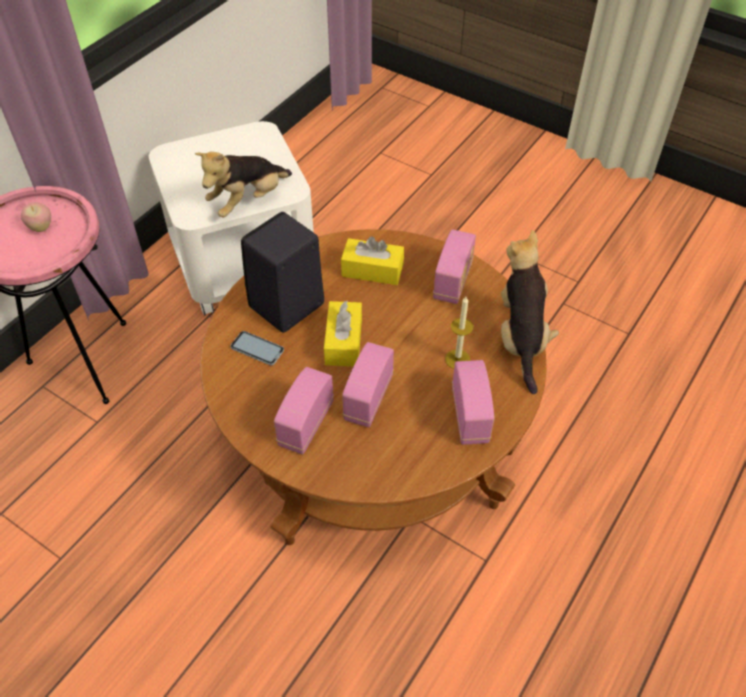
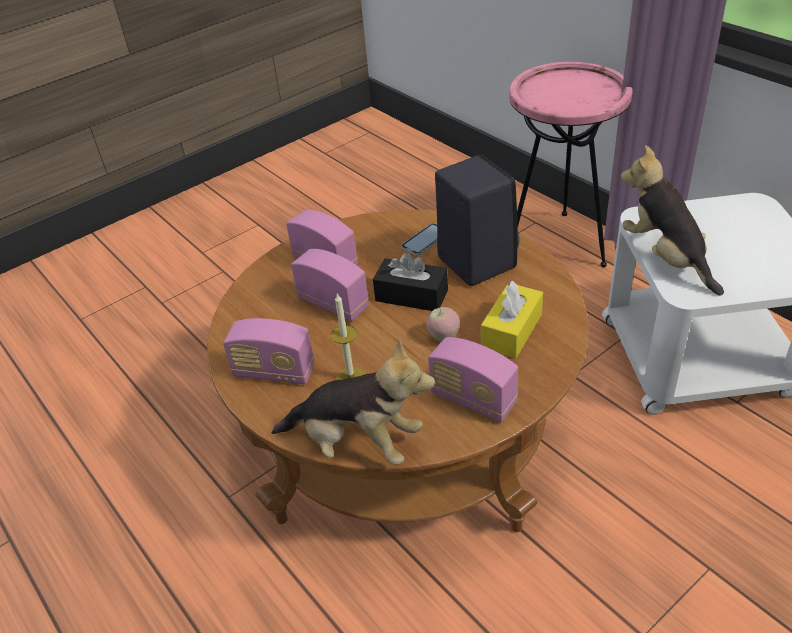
camera: 110 degrees right, 10 degrees down
apple [21,202,51,232] -> apple moved to [427,307,460,342]
yellow tissue box [324,301,362,366] -> black tissue box [373,252,448,311]

